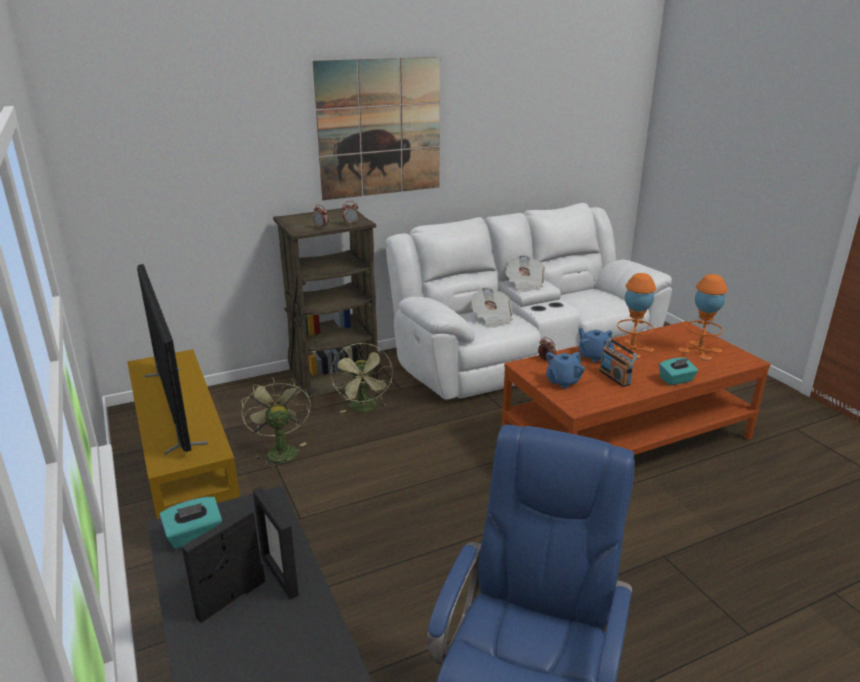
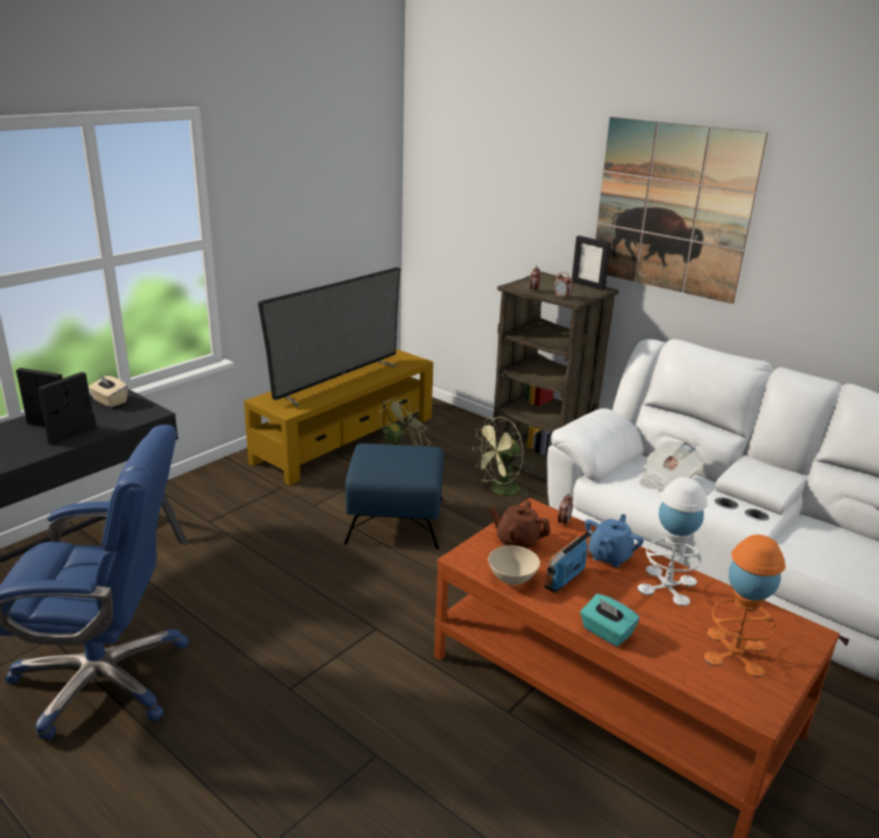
camera: 65 degrees right, 0 degrees up
turquoise tissue box [160,497,222,549] -> beige tissue box [88,374,128,407]
newspaper [505,255,545,292] -> none
blue teapot [546,352,585,389] -> brown teapot [489,501,551,549]
orange table lamp [614,273,656,359] -> white table lamp [638,477,708,606]
none -> blue ottoman [344,443,444,549]
none -> beige bowl [488,546,540,585]
none -> picture frame [572,236,611,290]

